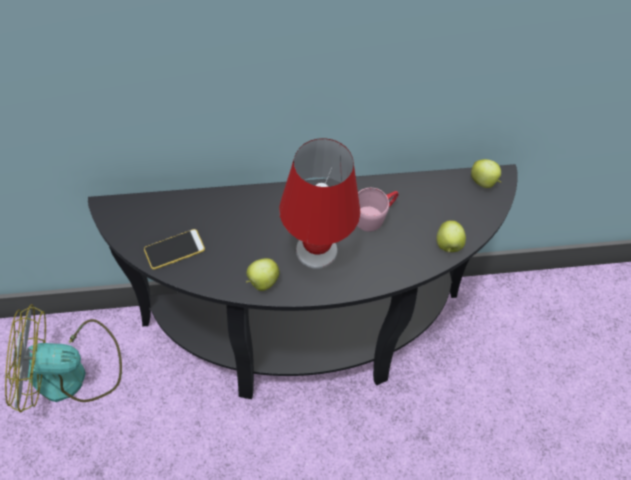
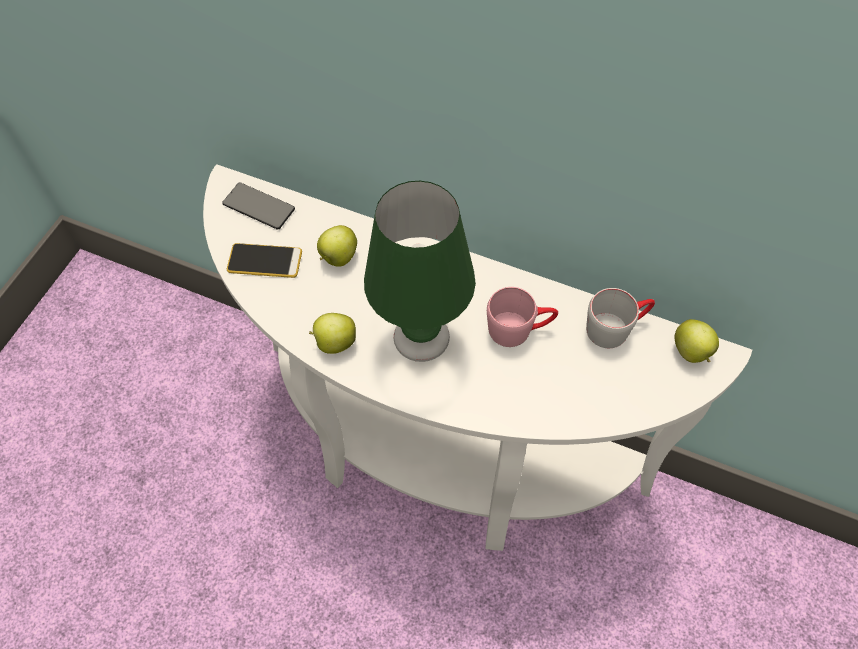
camera: 35 degrees right, 0 degrees up
fan [5,304,122,412] -> none
black console table [88,164,518,399] -> white console table [203,164,752,551]
red table lamp [279,138,361,269] -> green table lamp [364,181,476,362]
apple [436,220,466,252] -> apple moved to [317,225,357,267]
none -> phone [222,182,295,230]
none -> grey mug [586,288,655,348]

